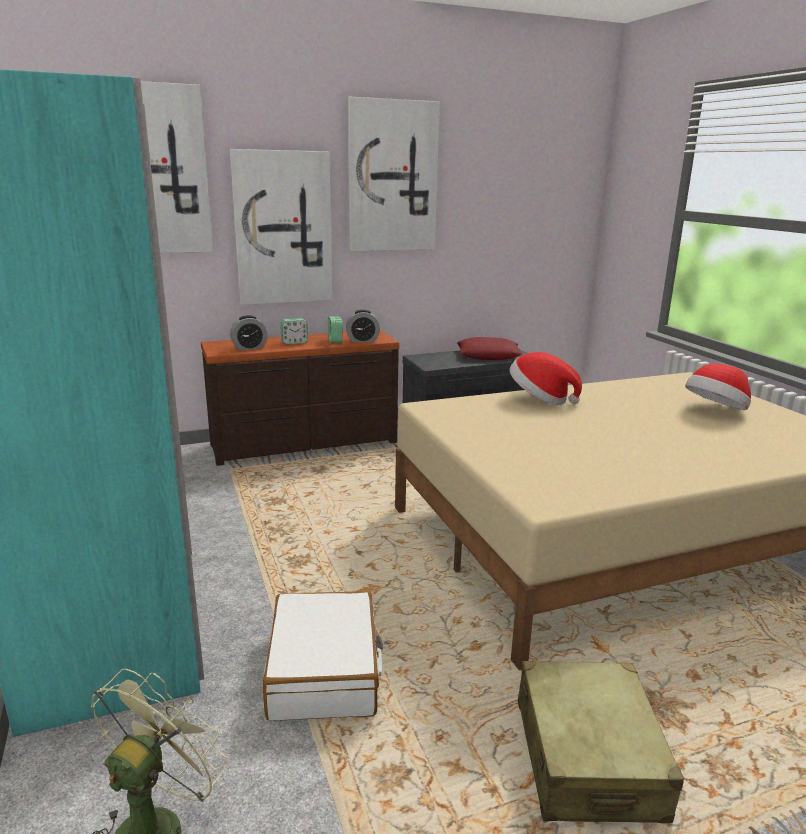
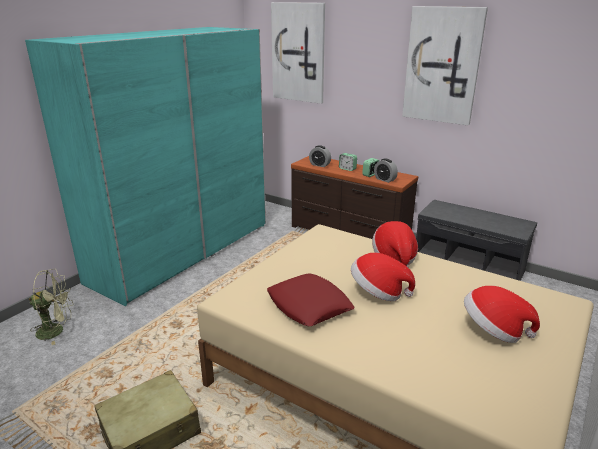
camera: 55 degrees right, 5 degrees up
picture [229,149,333,305] -> none
white suitcase [263,591,383,721] -> none
red pillow [457,337,523,360] -> red pillow moved to [267,274,355,326]
none -> hat [351,253,415,301]

